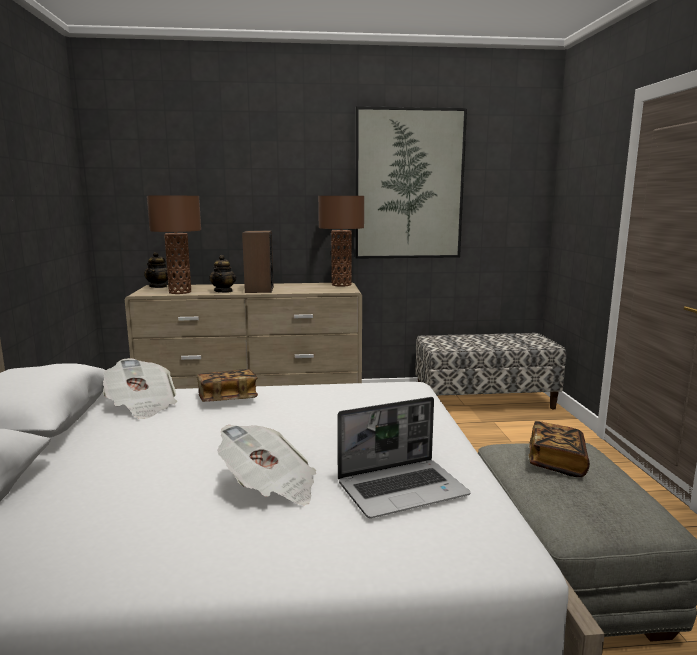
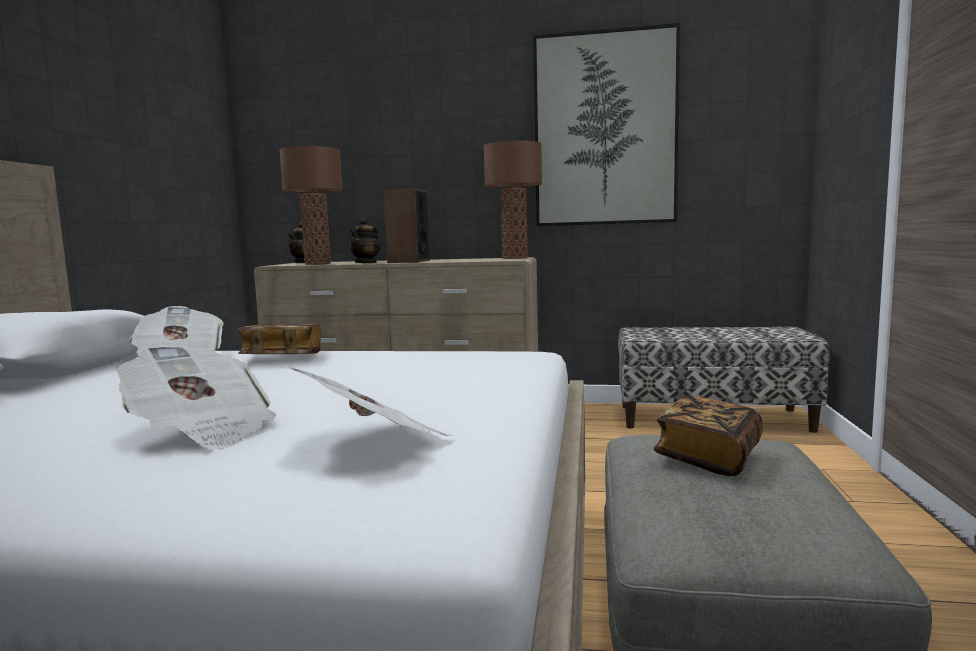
camera: 15 degrees right, 5 degrees down
laptop [337,397,471,518] -> newspaper [285,367,454,436]

